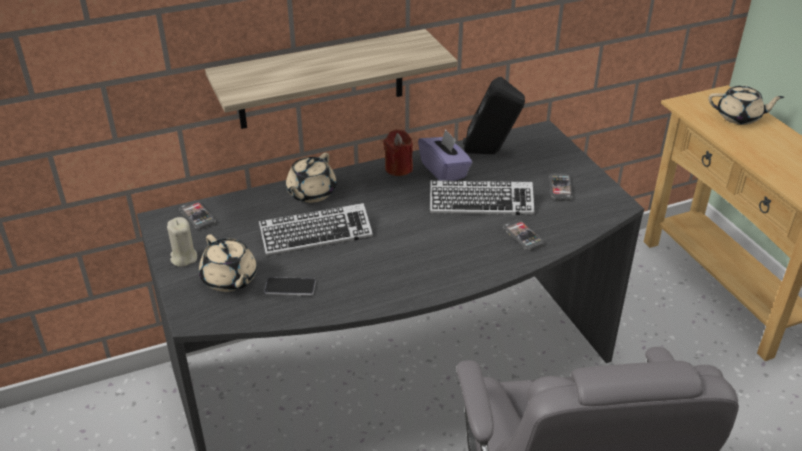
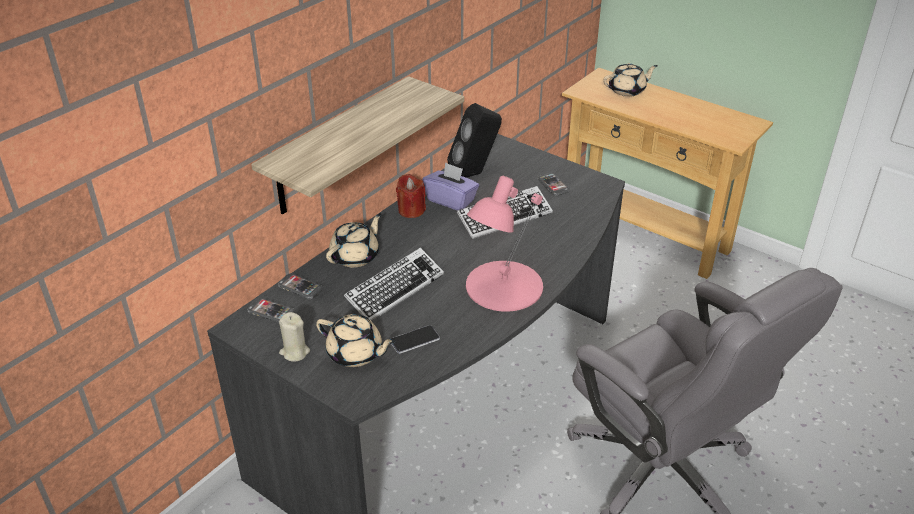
camera: 30 degrees left, 0 degrees up
beige teapot [286,153,337,203] -> beige teapot turned 135 degrees counterclockwise [326,213,381,268]
phone [503,219,545,251] -> phone moved to [278,273,322,299]
none -> pink table lamp [466,176,543,312]

